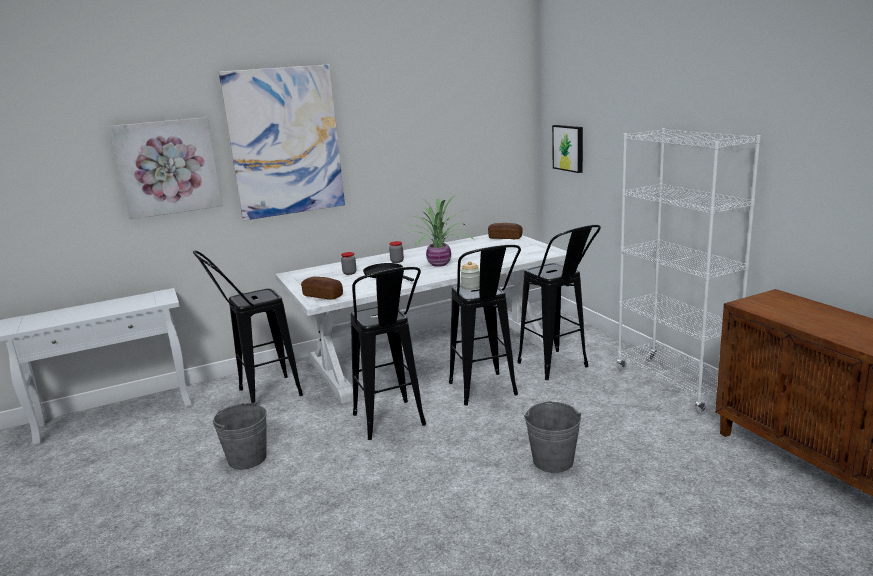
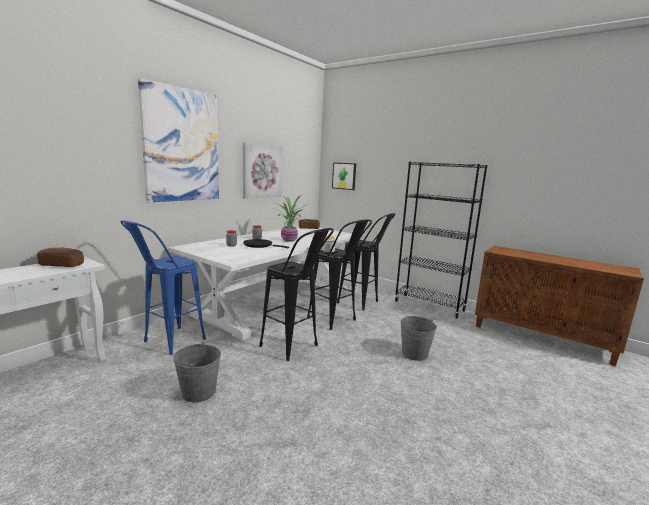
camera: 30 degrees left, 5 degrees down
picture [109,117,223,219] -> picture moved to [243,143,283,199]
black stool [193,250,303,403] -> blue stool [120,220,206,355]
bread [301,277,343,300] -> bread moved to [37,248,84,267]
white bookcase [617,128,761,414] -> black bookcase [394,161,488,318]

